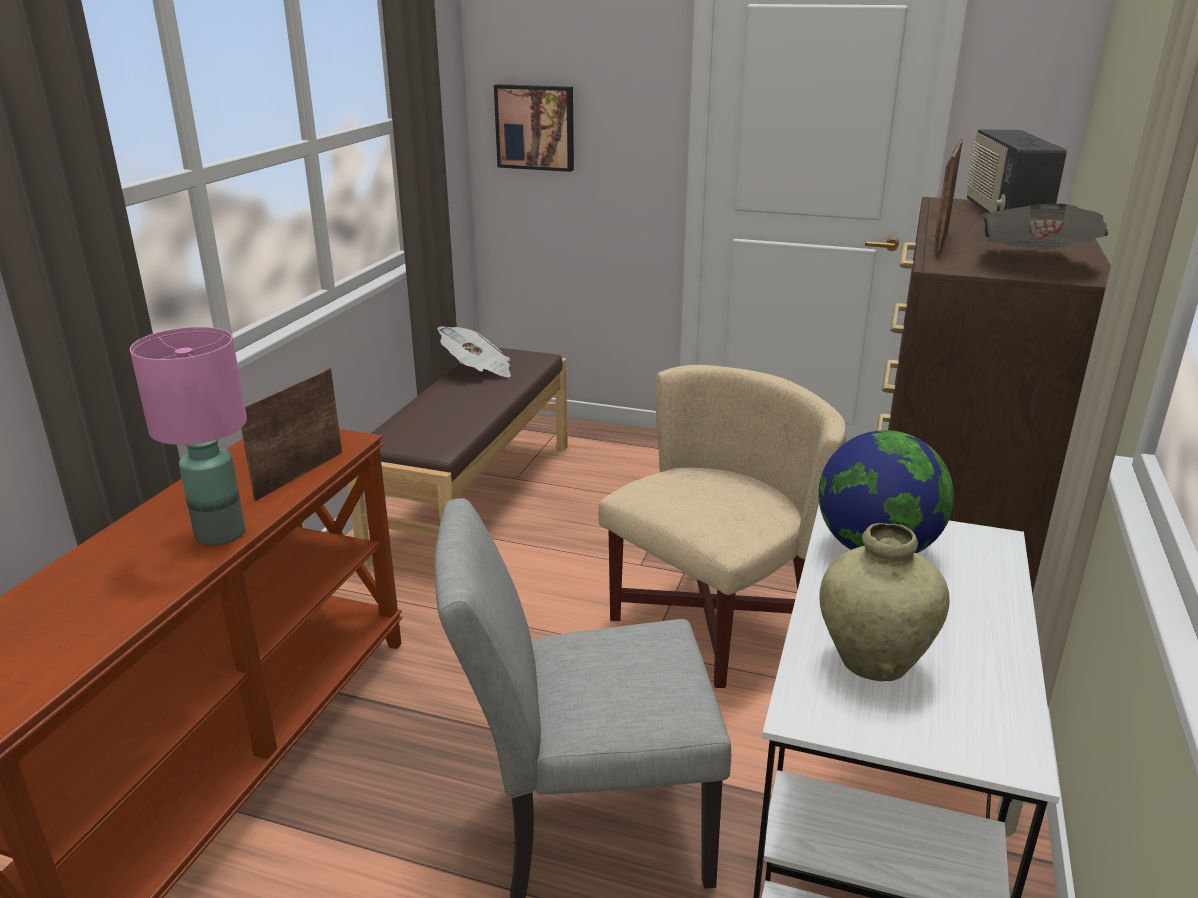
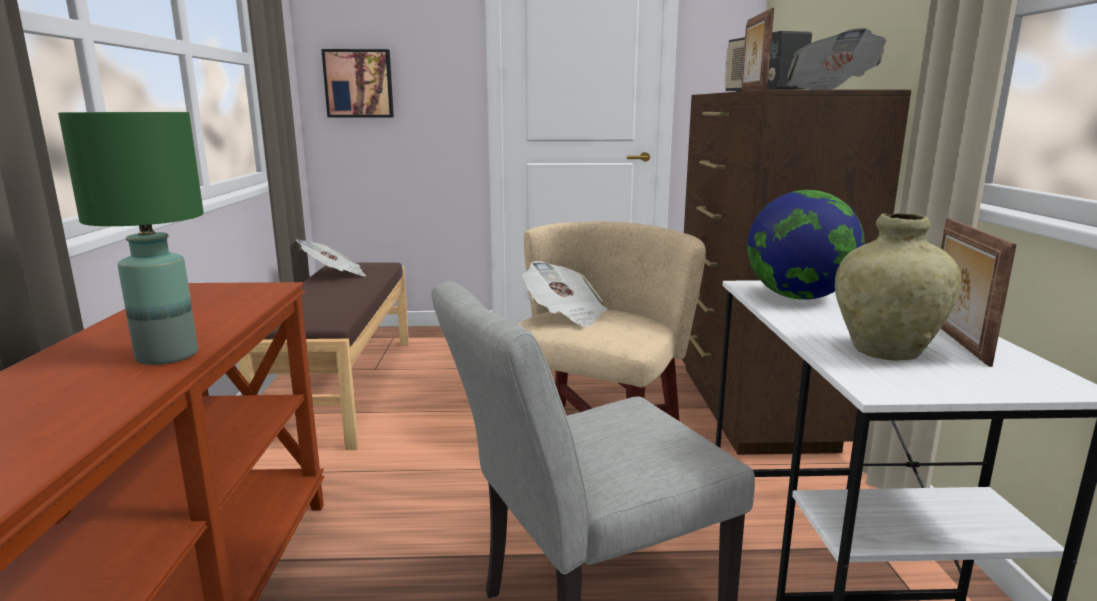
camera: 20 degrees left, 10 degrees down
pink table lamp [130,327,247,546] -> green table lamp [58,112,204,365]
picture frame [241,368,342,501] -> picture frame moved to [941,218,1017,367]
none -> newspaper [522,261,608,327]

